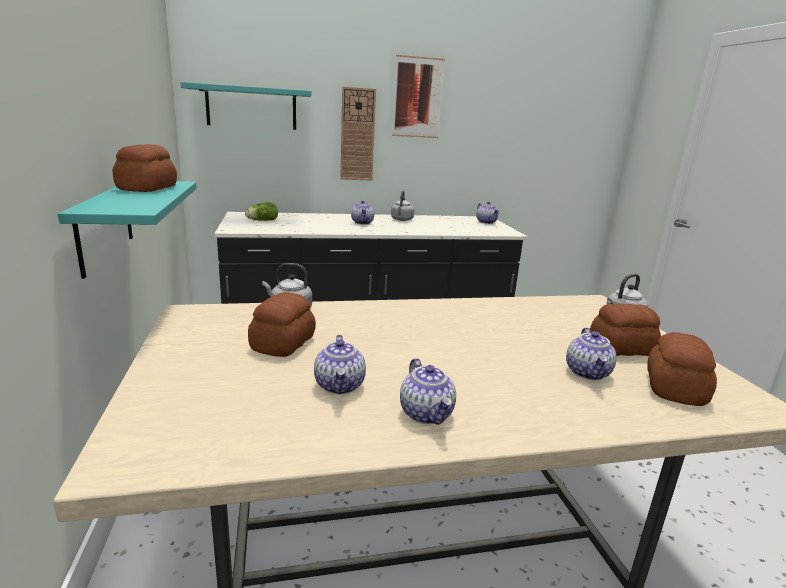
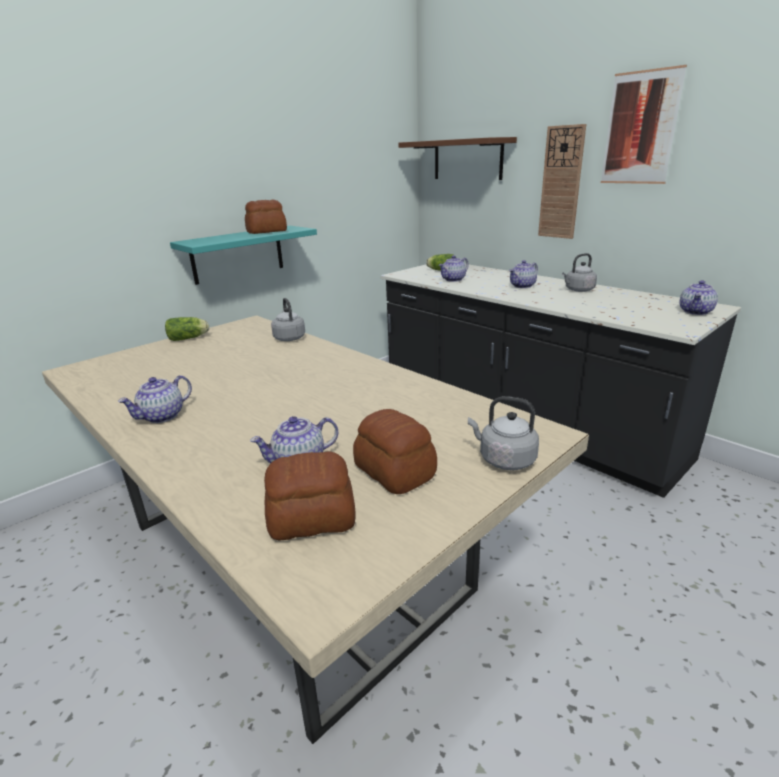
camera: 60 degrees right, 5 degrees up
turquoise shelf [180,82,312,130] -> brown shelf [398,137,517,180]
bread [248,292,316,357] -> none
teapot [314,335,366,394] -> teapot moved to [439,255,469,282]
none -> lettuce [165,317,209,341]

